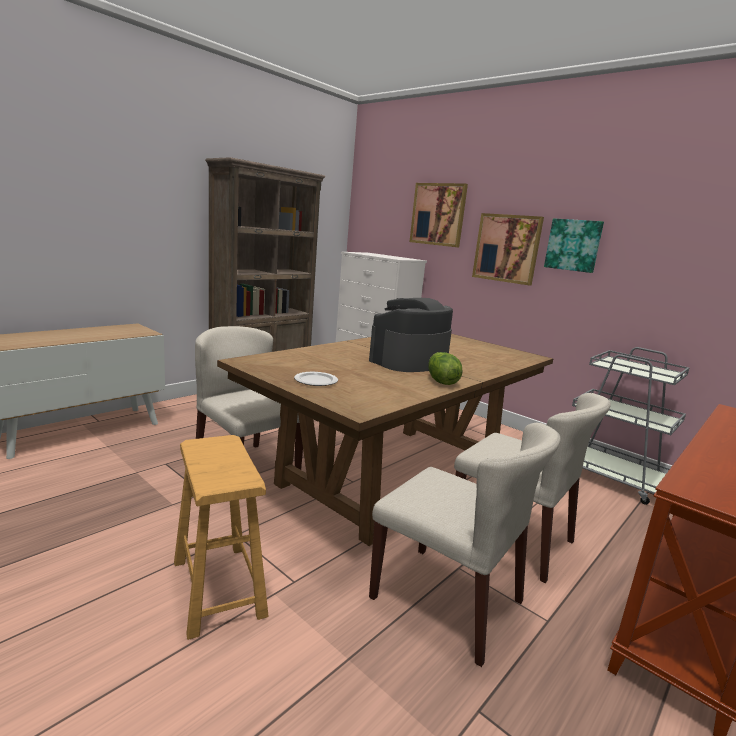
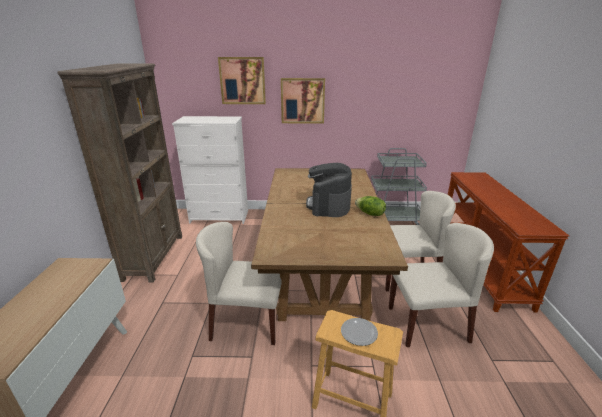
camera: 40 degrees left, 10 degrees up
plate [294,372,338,386] -> plate moved to [341,318,378,346]
picture [544,218,604,273] -> none

